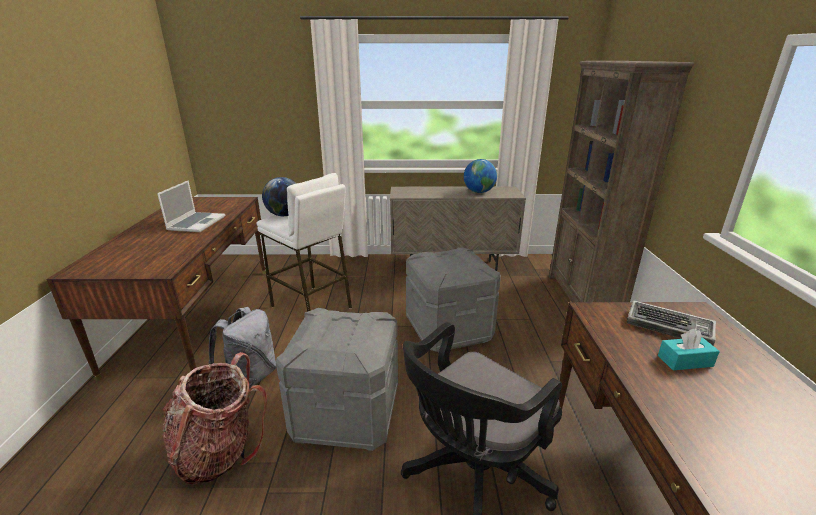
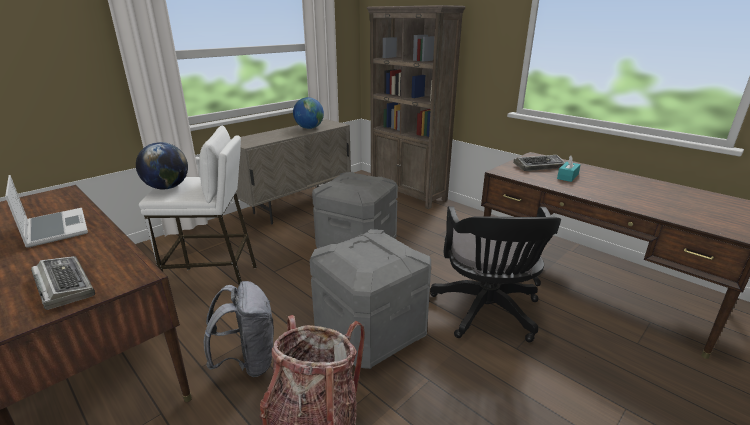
camera: 45 degrees left, 0 degrees up
none -> keyboard [31,256,95,310]

